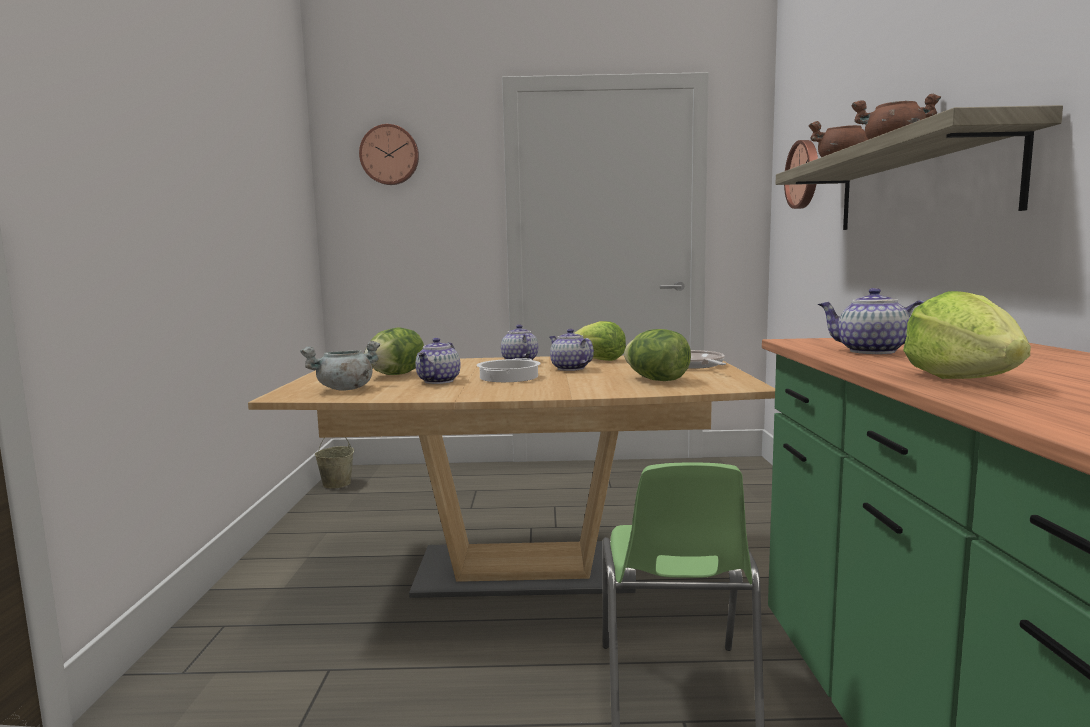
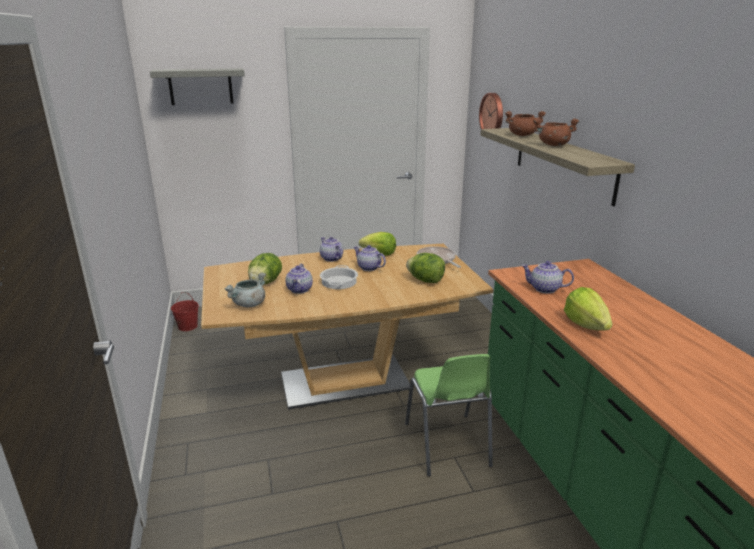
camera: 15 degrees left, 15 degrees up
beige bucket [315,437,354,489] -> red bucket [171,292,199,331]
wall clock [359,124,419,185] -> grey shelf [150,68,245,105]

